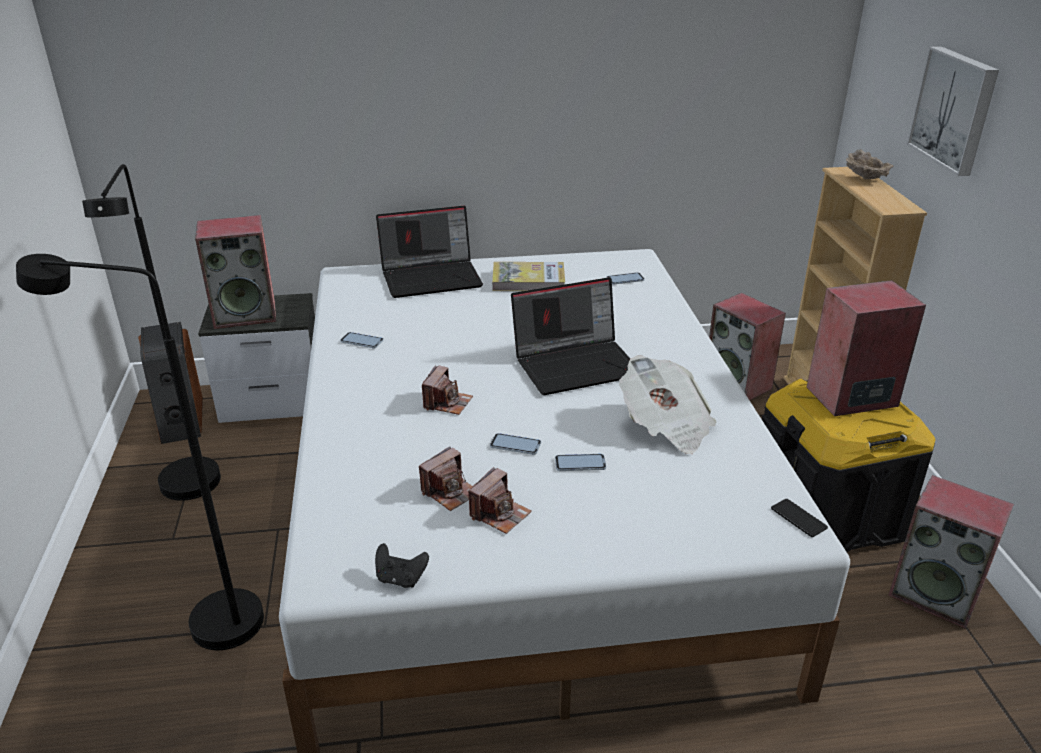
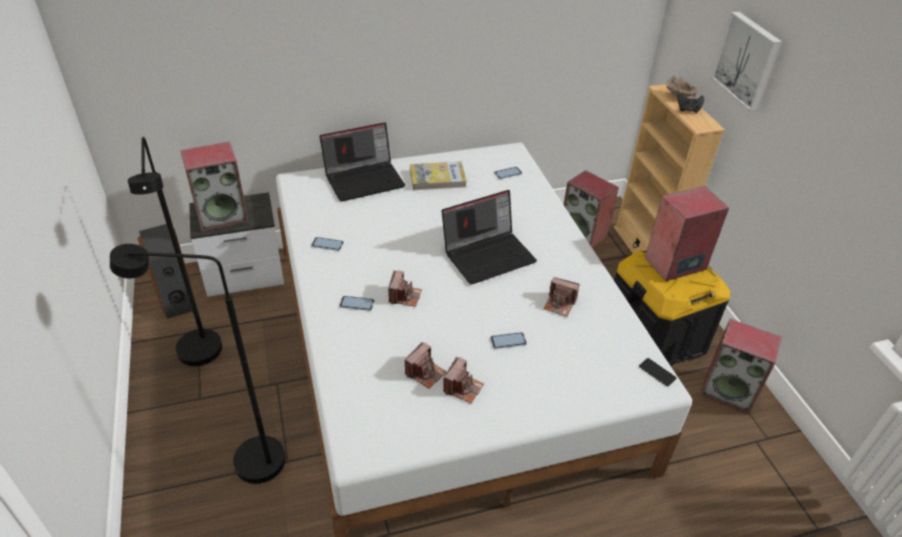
camera: 10 degrees left, 10 degrees up
black game controller [375,543,429,588] -> black game controller moved to [677,93,704,113]
phone [490,433,541,455] -> phone moved to [340,296,374,311]
newspaper [619,355,717,454] -> camera [544,277,580,317]

